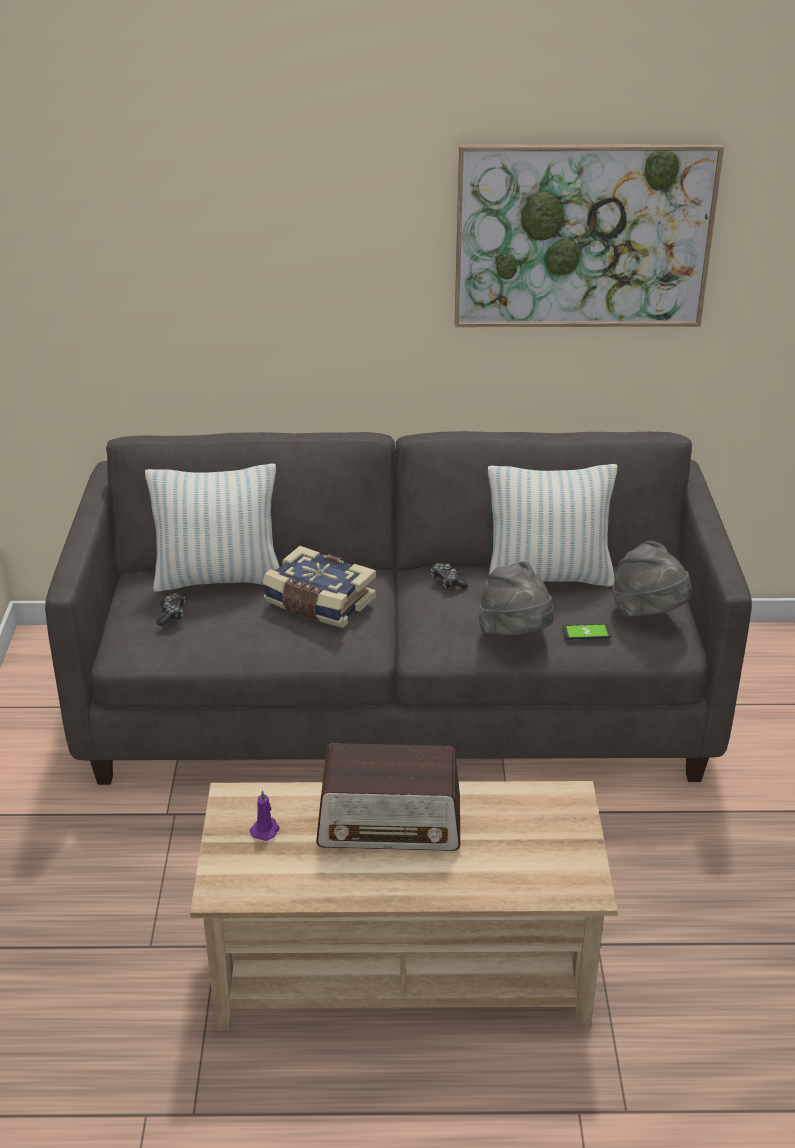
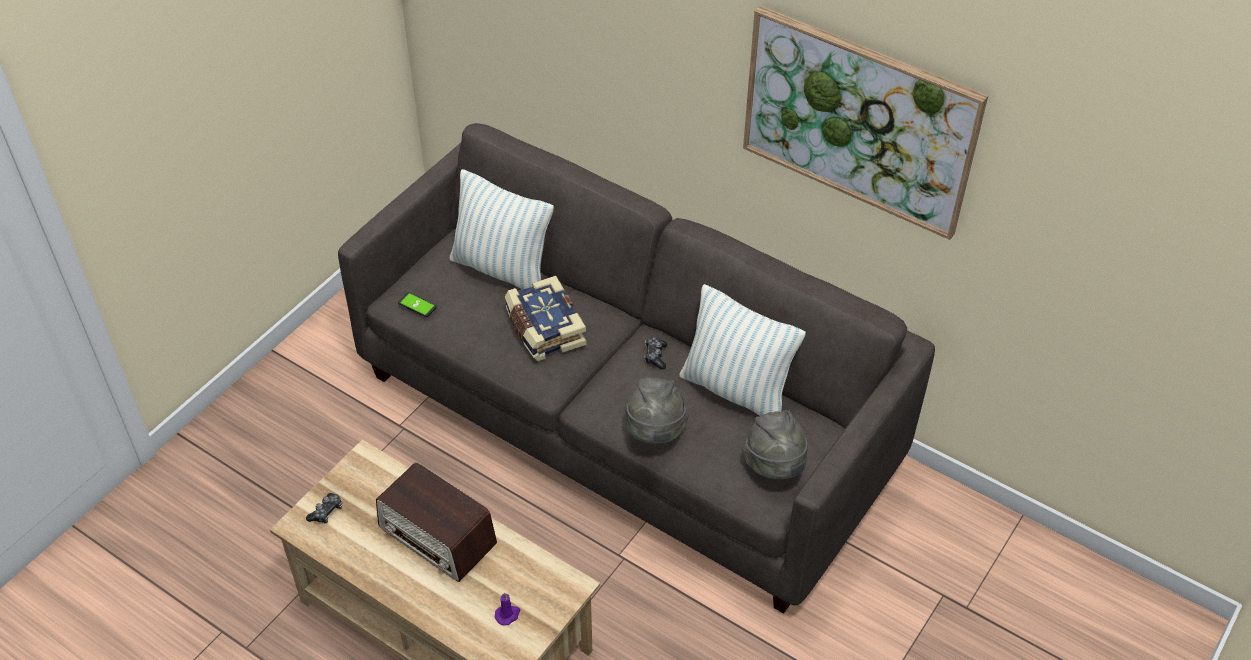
camera: 35 degrees right, 15 degrees up
game controller [156,593,185,626] -> game controller moved to [306,493,342,523]
purple candle [250,790,280,841] -> purple candle moved to [495,592,520,625]
phone [563,624,612,640] -> phone moved to [398,292,437,317]

